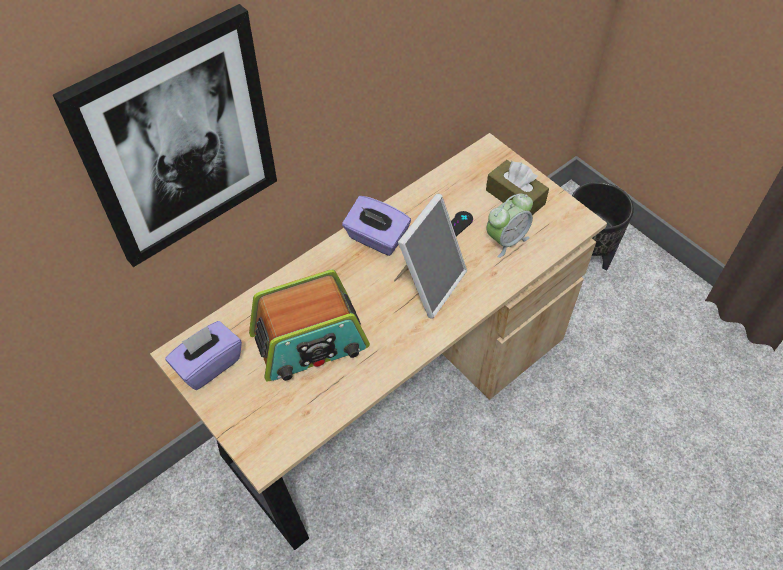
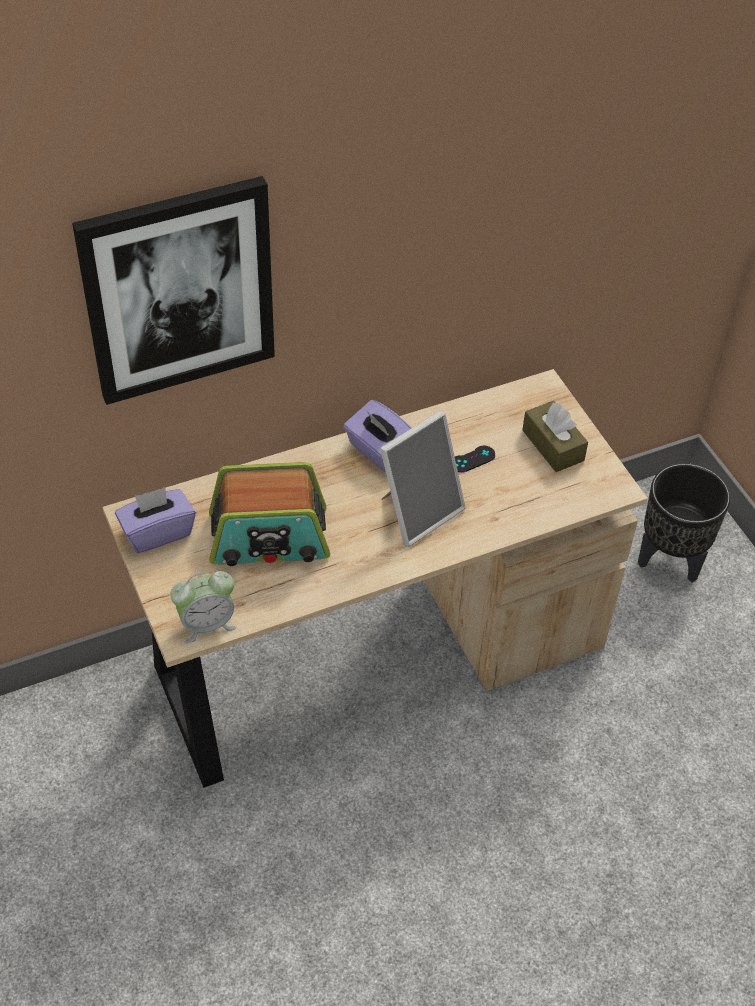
camera: 15 degrees right, 5 degrees down
alarm clock [486,193,533,258] -> alarm clock moved to [170,571,237,643]

